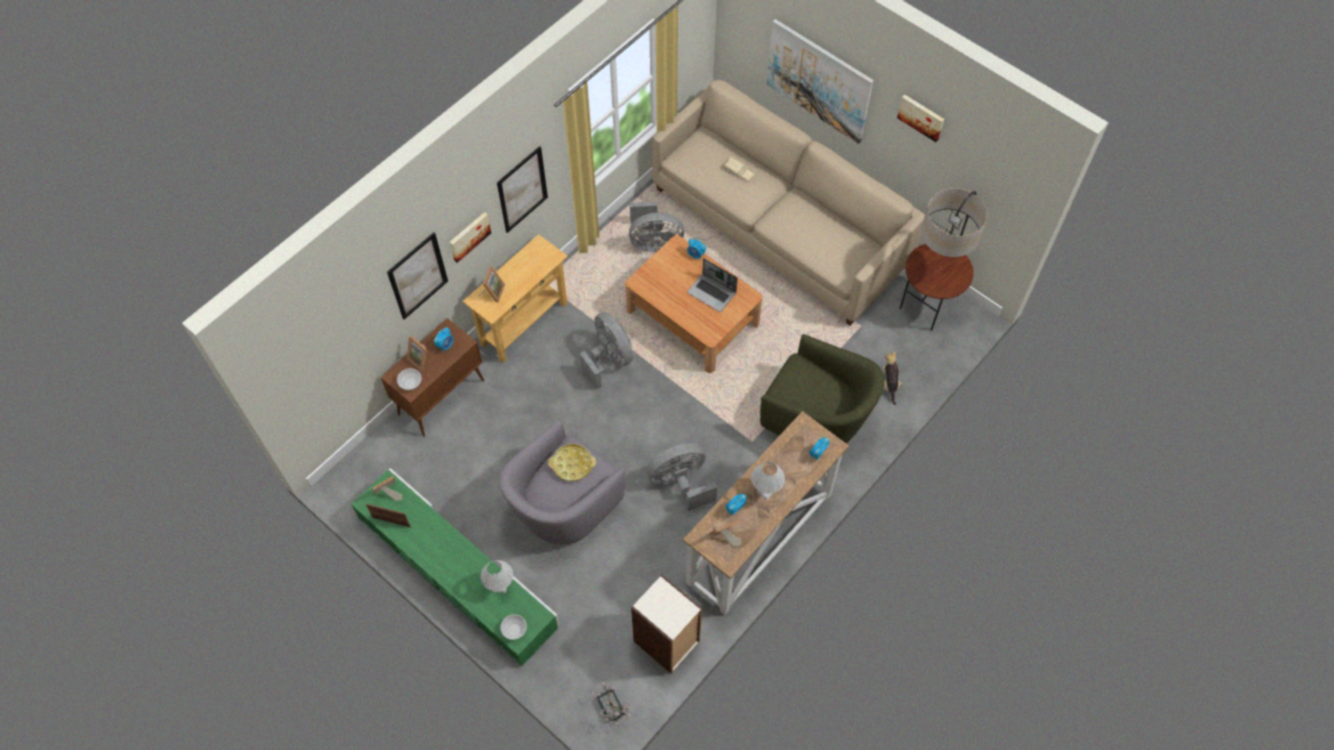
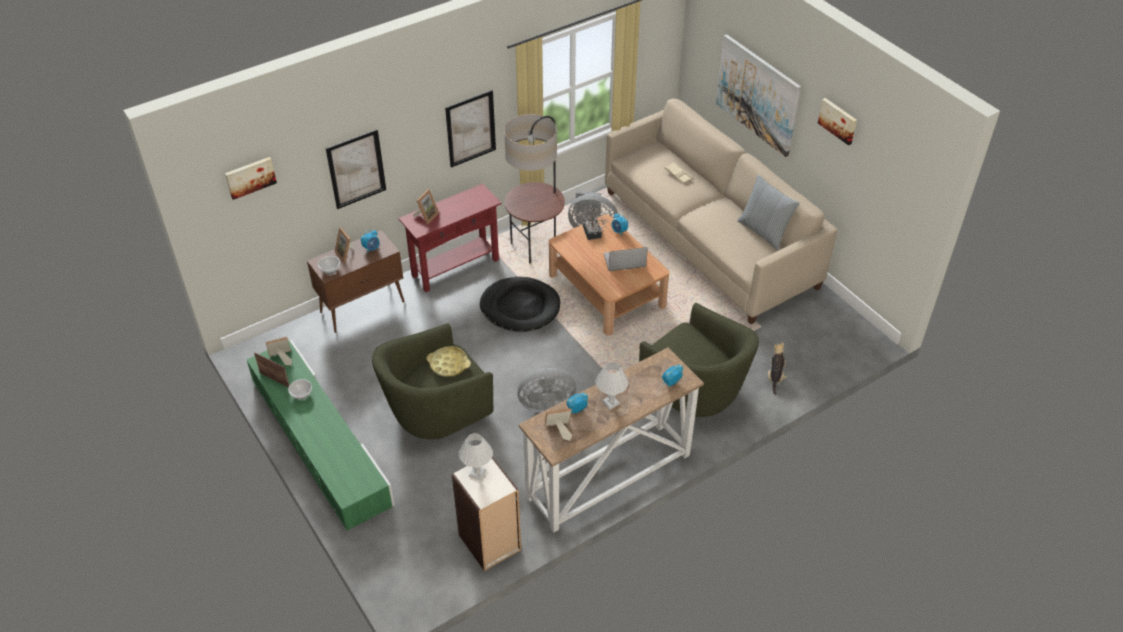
camera: 15 degrees right, 15 degrees down
picture [449,212,491,263] -> picture moved to [225,157,277,200]
beige console table [463,234,568,363] -> red console table [398,184,502,292]
white table lamp [481,560,513,593] -> white table lamp moved to [459,433,493,480]
grey armchair [499,419,625,545] -> green armchair [372,323,494,439]
bowl [501,614,527,640] -> bowl moved to [288,379,312,400]
grey fan [580,312,633,389] -> black dog bed [480,277,560,332]
potted plant [591,682,633,727] -> potted plant moved to [579,205,609,240]
laptop [687,258,738,312] -> laptop turned 120 degrees clockwise [604,247,648,271]
floor lamp [899,188,987,331] -> floor lamp moved to [504,114,565,264]
none -> pillow [738,175,800,251]

